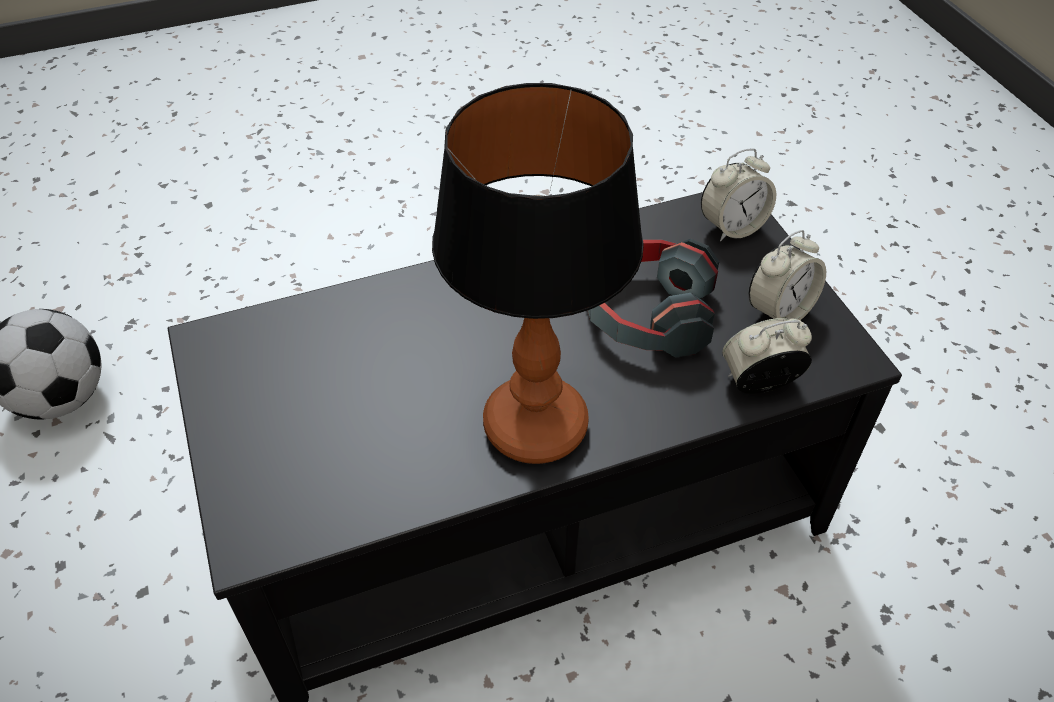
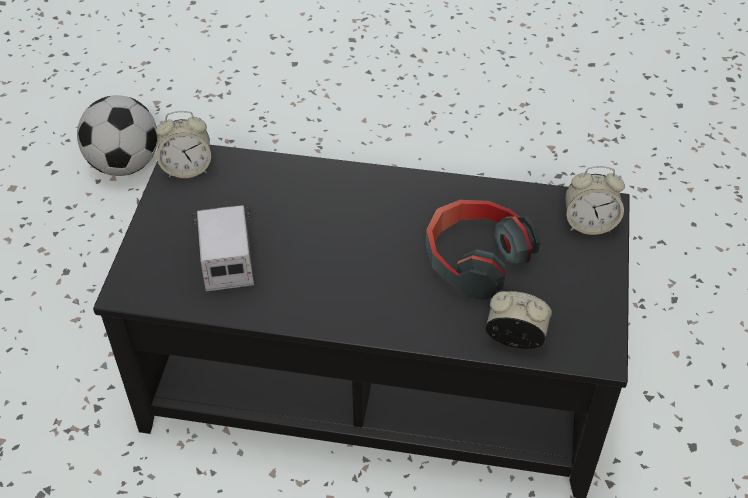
camera: 30 degrees right, 0 degrees up
table lamp [432,83,644,464] -> none
alarm clock [748,230,826,320] -> alarm clock moved to [156,111,211,178]
none -> toy truck [192,205,254,291]

